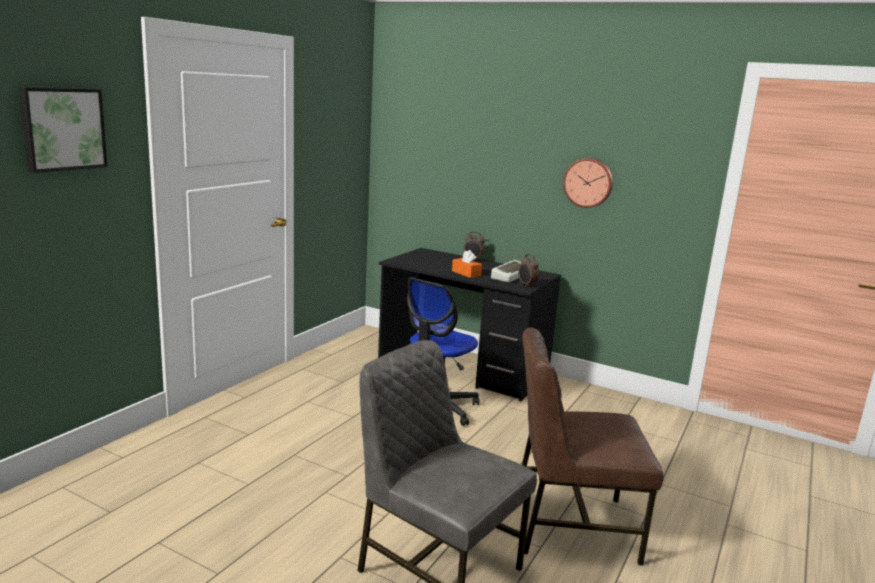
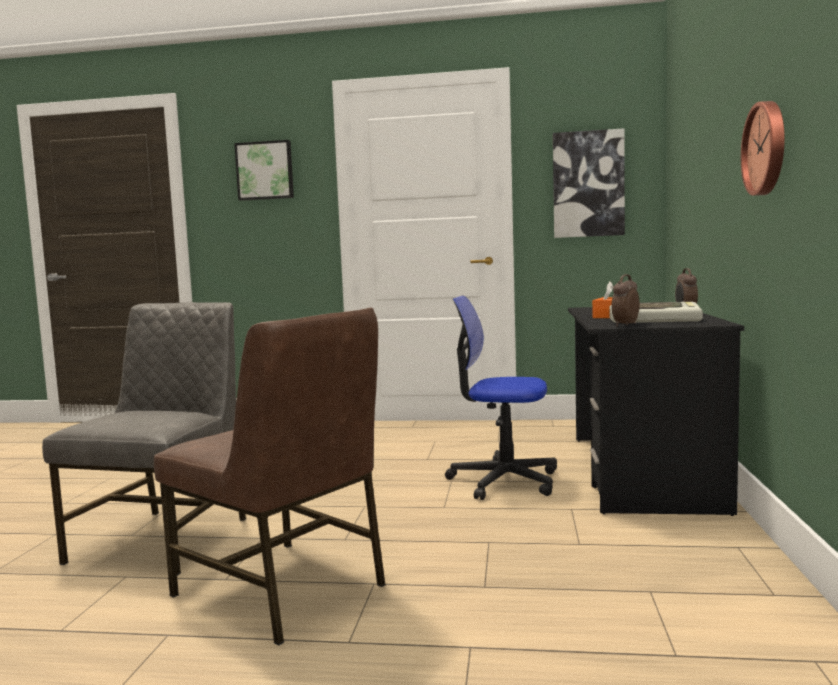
camera: 70 degrees right, 10 degrees down
brown chair [522,328,663,566] -> brown chair turned 150 degrees clockwise [154,307,386,645]
none -> picture [553,128,625,238]

